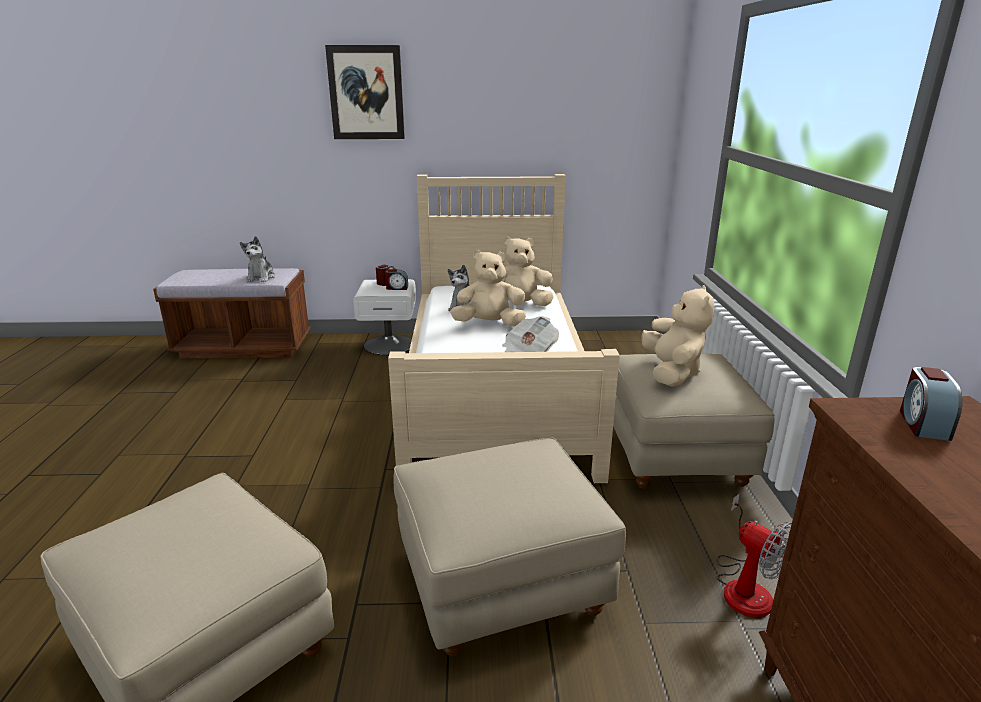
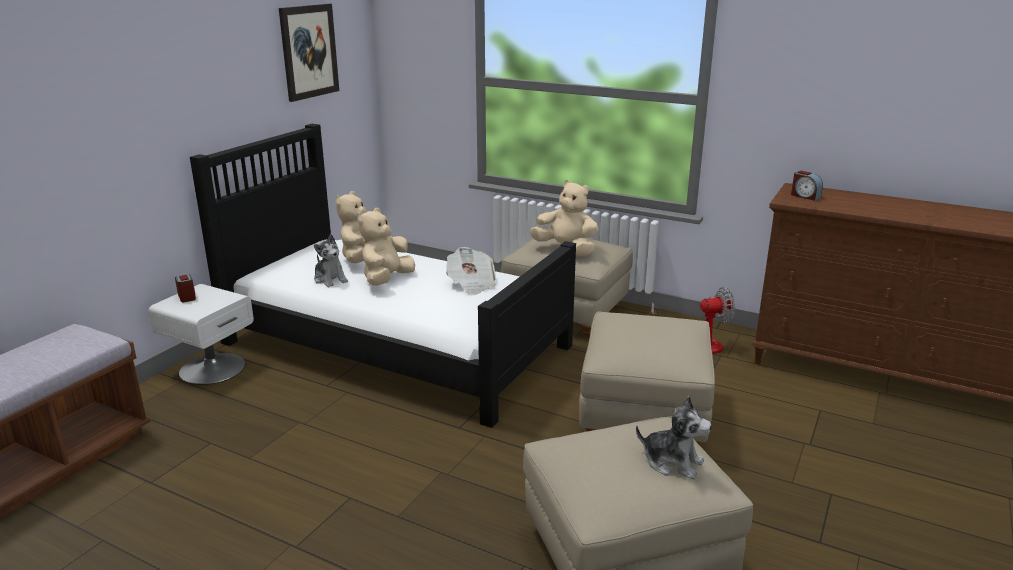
camera: 60 degrees left, 0 degrees up
plush toy [240,236,275,282] -> plush toy moved to [636,396,712,479]
picture [325,45,405,139] -> picture moved to [279,4,339,102]
alarm clock [385,269,408,290] -> none
beige bed [388,174,620,483] -> black bed [190,124,576,428]

